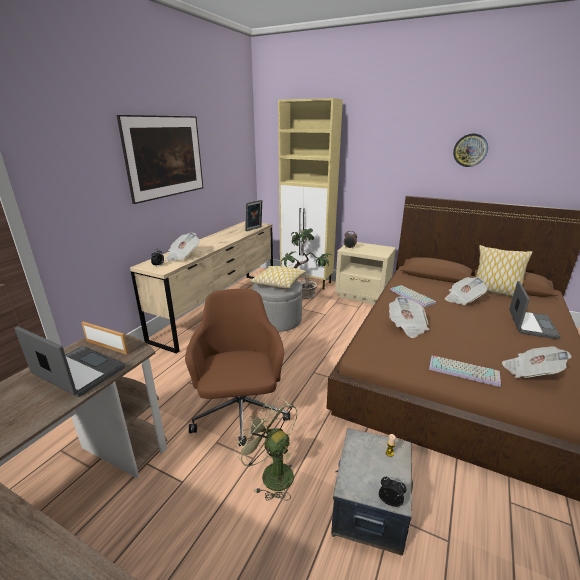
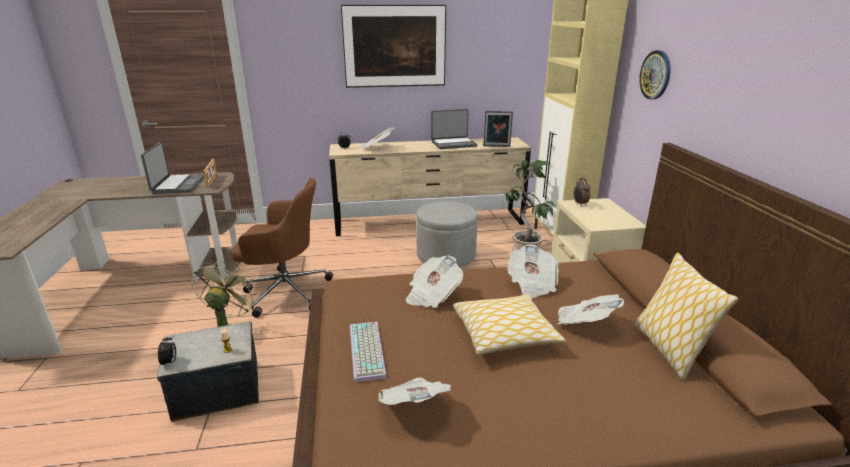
camera: 55 degrees right, 0 degrees up
brown office chair [185,289,290,446] -> brown office chair turned 45 degrees clockwise [231,178,333,318]
pillow [250,266,306,289] -> pillow moved to [453,294,566,355]
keyboard [390,285,436,307] -> newspaper [507,244,559,298]
wall clock [453,134,488,167] -> wall clock moved to [639,50,671,99]
laptop [509,281,561,339] -> laptop moved to [431,109,477,149]

